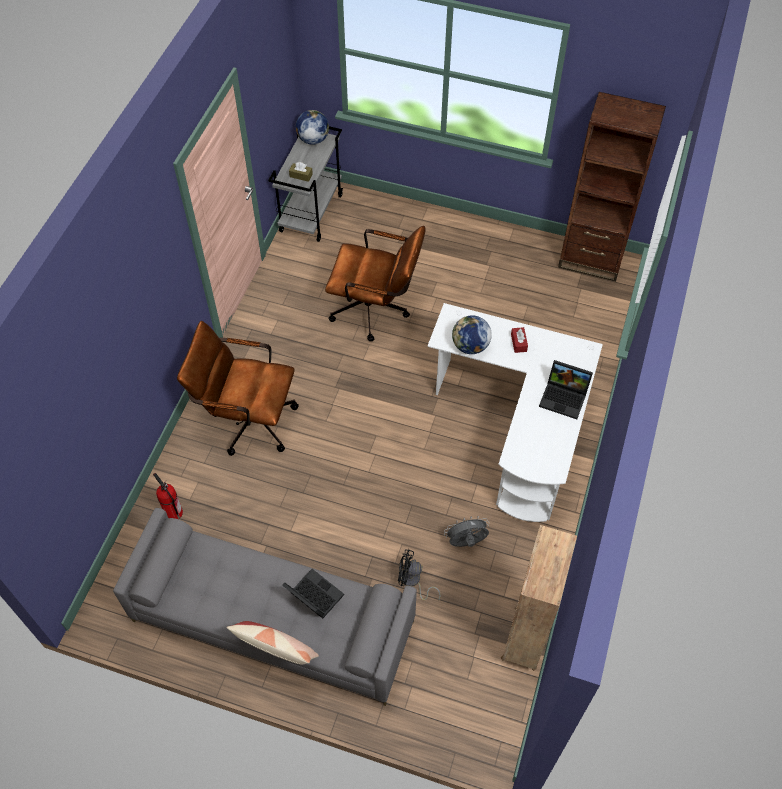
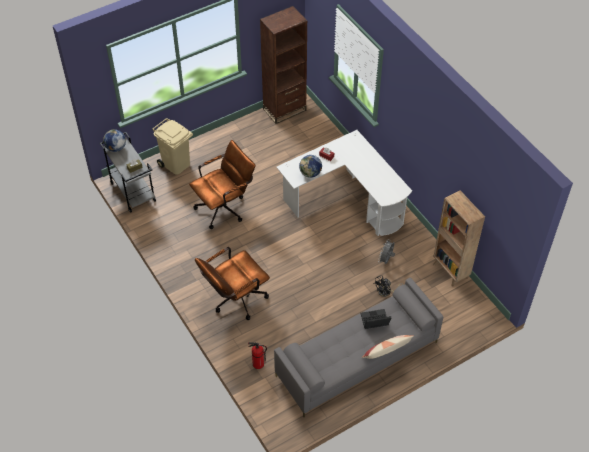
camera: 50 degrees left, 5 degrees down
laptop [539,360,593,419] -> none
none -> beige trash can [152,118,193,175]

